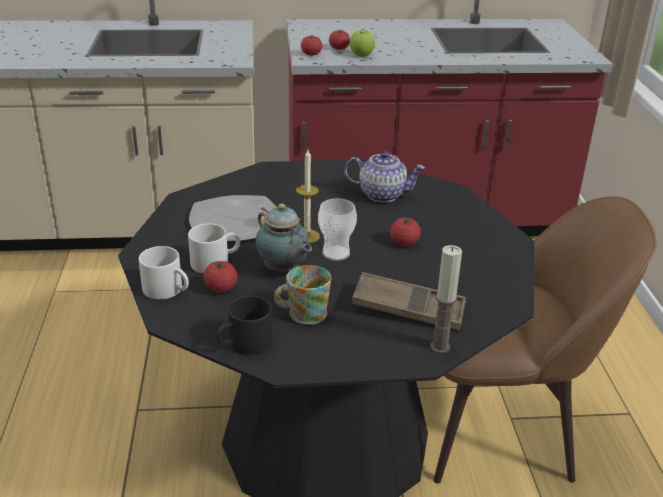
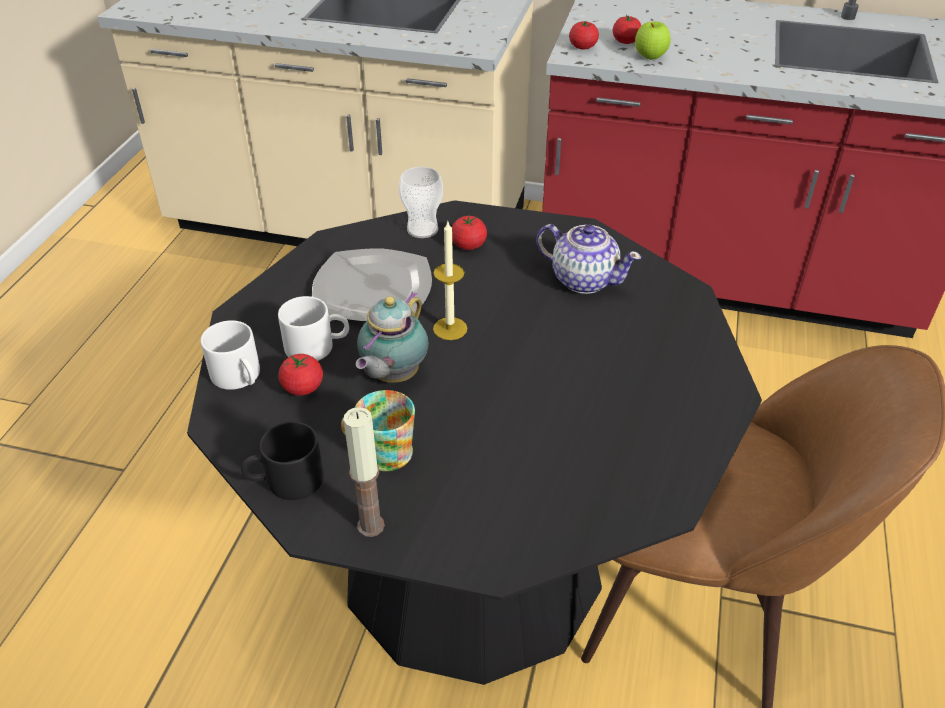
camera: 20 degrees right, 10 degrees up
teapot [255,204,312,272] -> teapot turned 45 degrees clockwise [356,291,429,383]
cup [318,198,357,261] -> cup moved to [399,167,443,238]
brown tray [351,272,466,331] -> none
tomato [390,217,421,246] -> tomato moved to [452,214,487,250]
candle [431,245,462,353] -> candle moved to [344,407,385,537]

